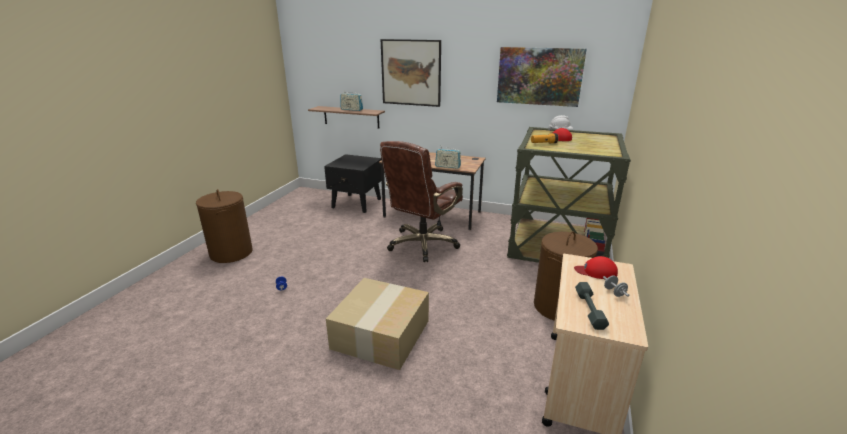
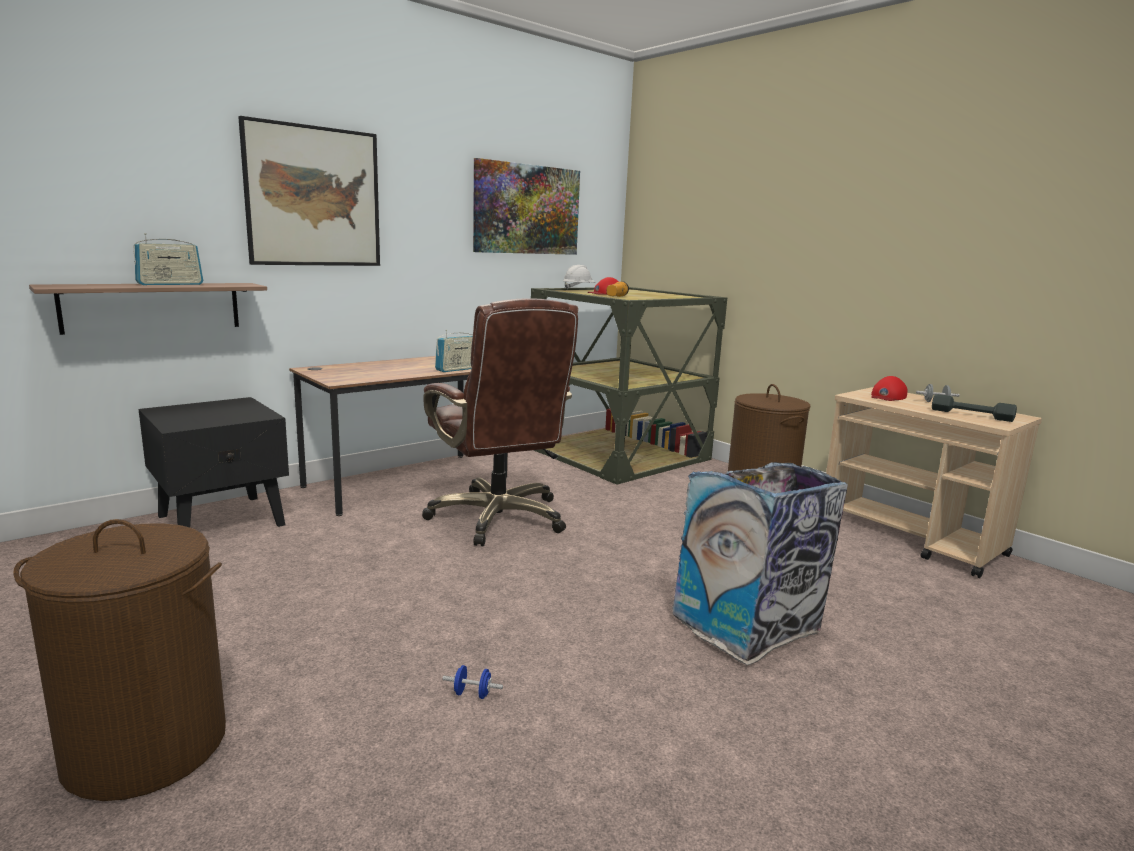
camera: 60 degrees left, 10 degrees down
cardboard box [326,278,429,370] -> trash can [672,462,848,665]

